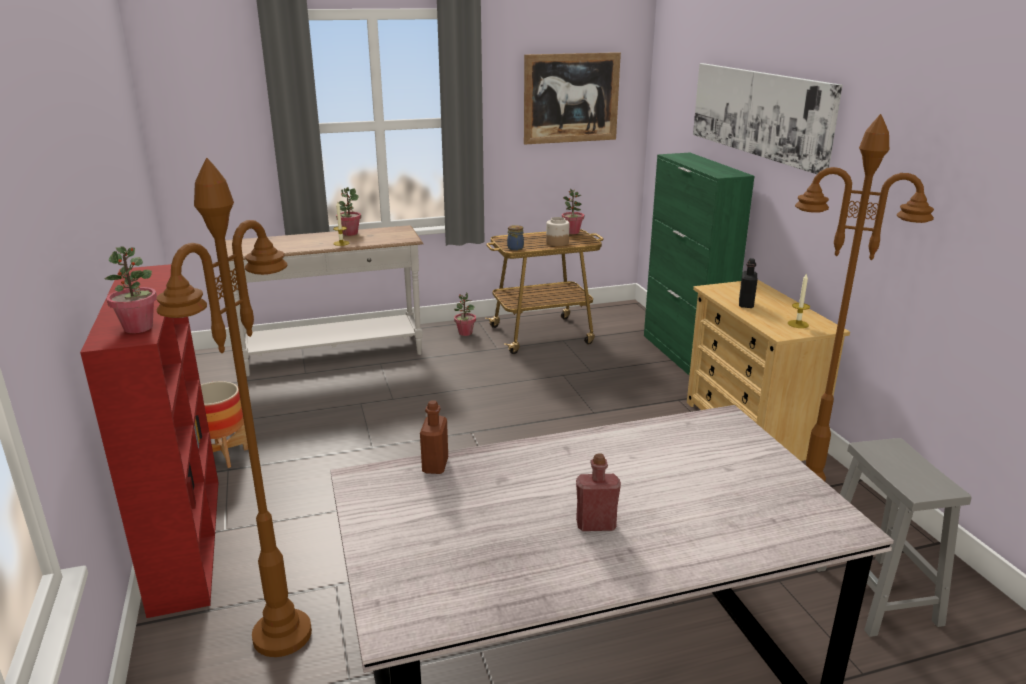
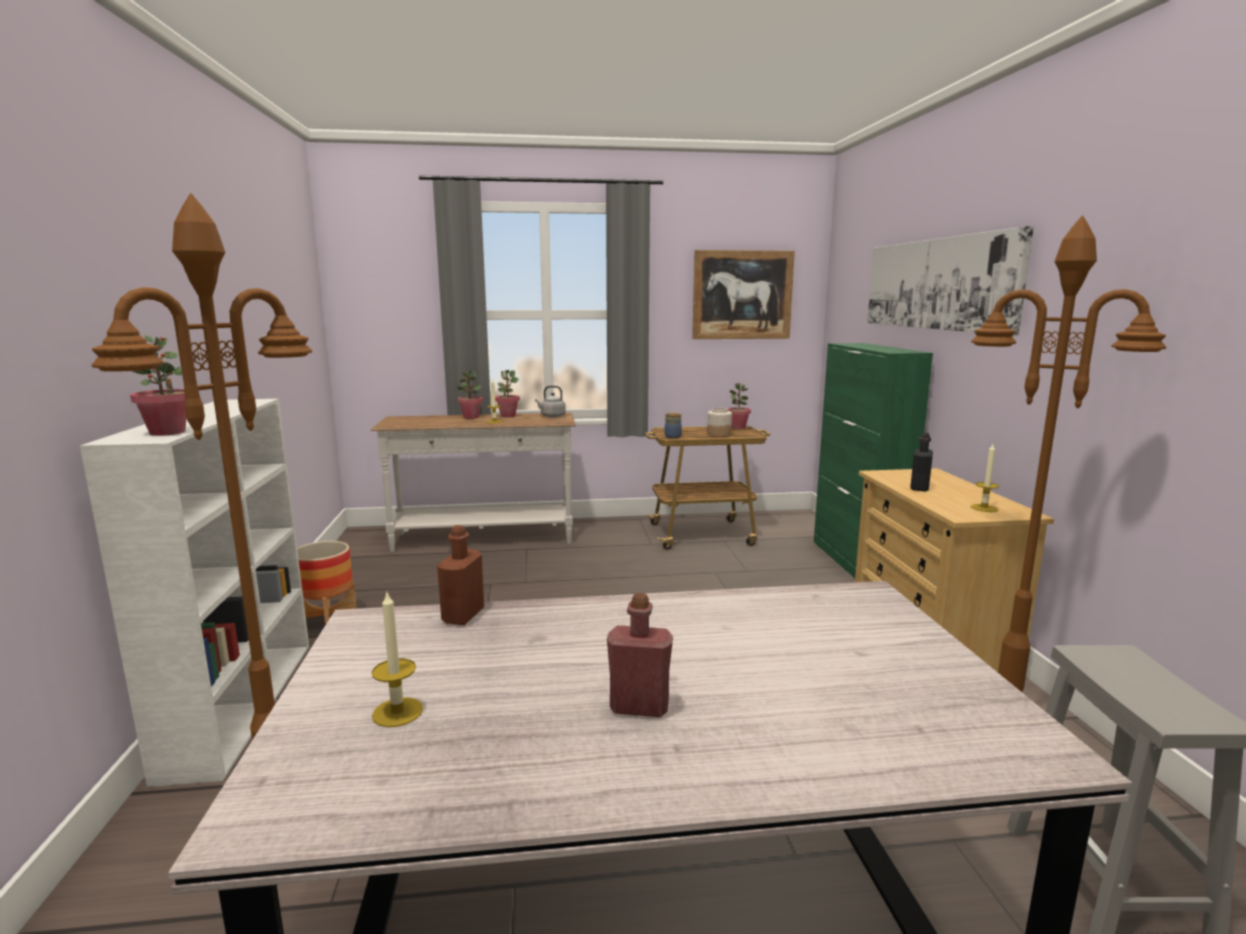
camera: 10 degrees right, 10 degrees down
red bookcase [80,264,219,618] -> white bookcase [80,399,309,787]
potted plant [454,292,476,336] -> potted plant moved to [457,370,483,419]
none -> candle [372,590,423,727]
none -> grey kettle [535,386,566,418]

